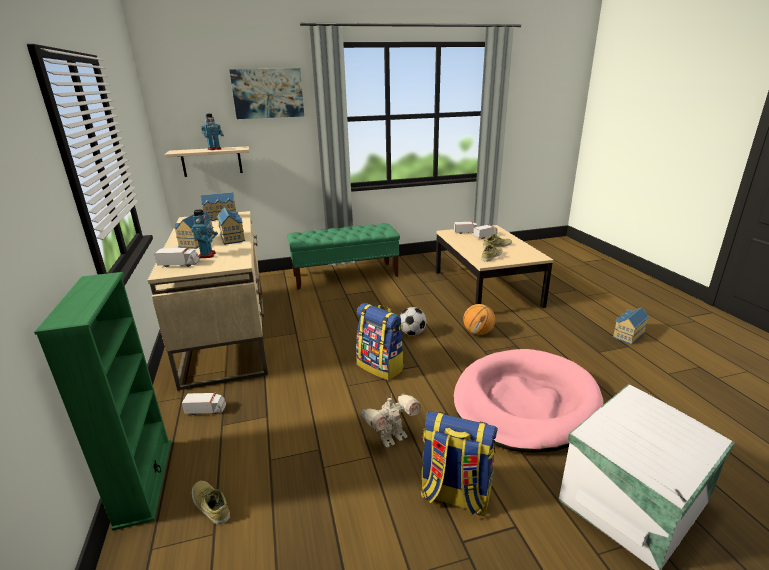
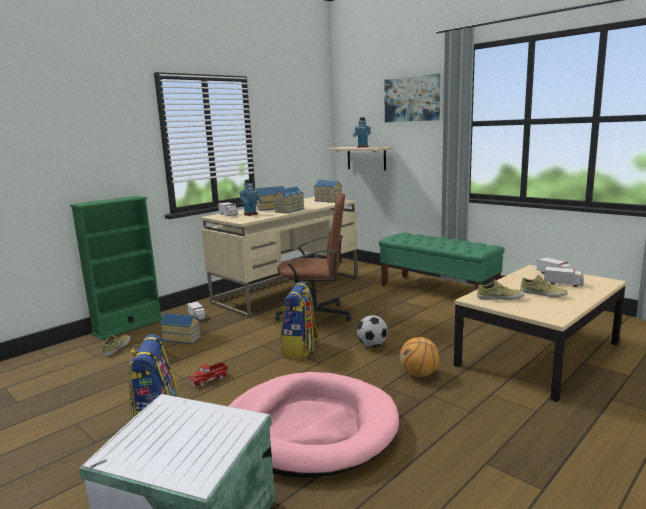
camera: 60 degrees right, 10 degrees down
toy robot [361,394,421,447] -> toy truck [189,362,229,387]
toy house [613,307,649,345] -> toy house moved to [160,313,201,344]
none -> brown office chair [275,193,351,321]

